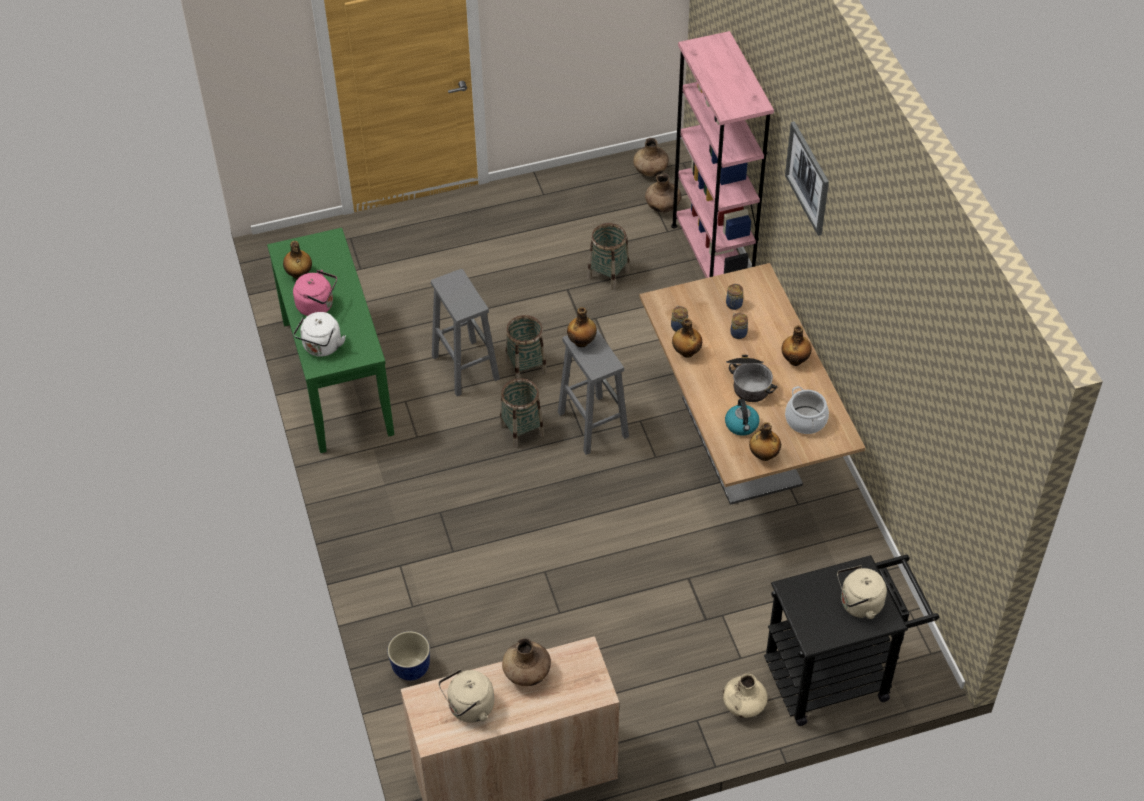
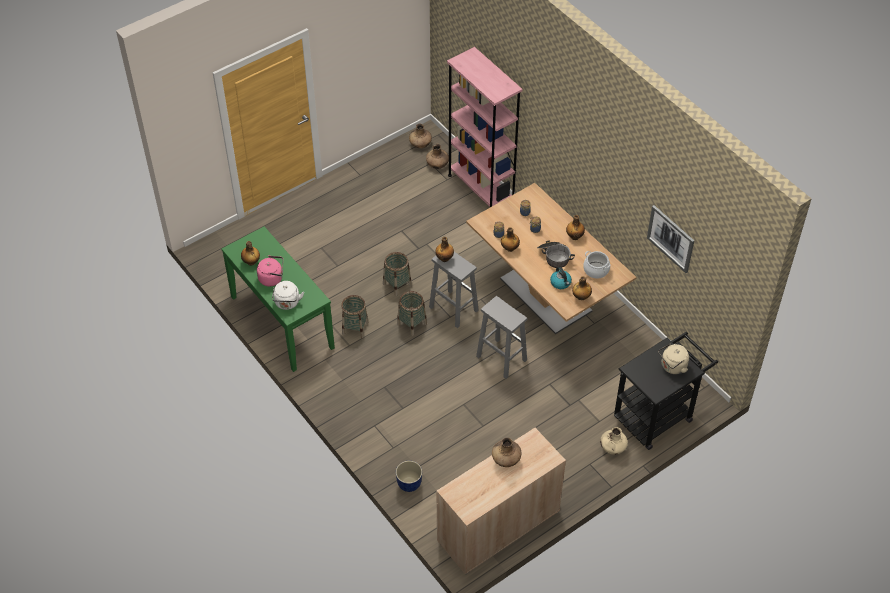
camera: 20 degrees left, 0 degrees up
grey stool [431,269,500,396] -> grey stool moved to [476,296,527,379]
beige kettle [438,669,494,723] -> none
basket [587,223,630,290] -> basket moved to [341,295,369,338]
picture [785,121,829,236] -> picture moved to [647,205,694,273]

